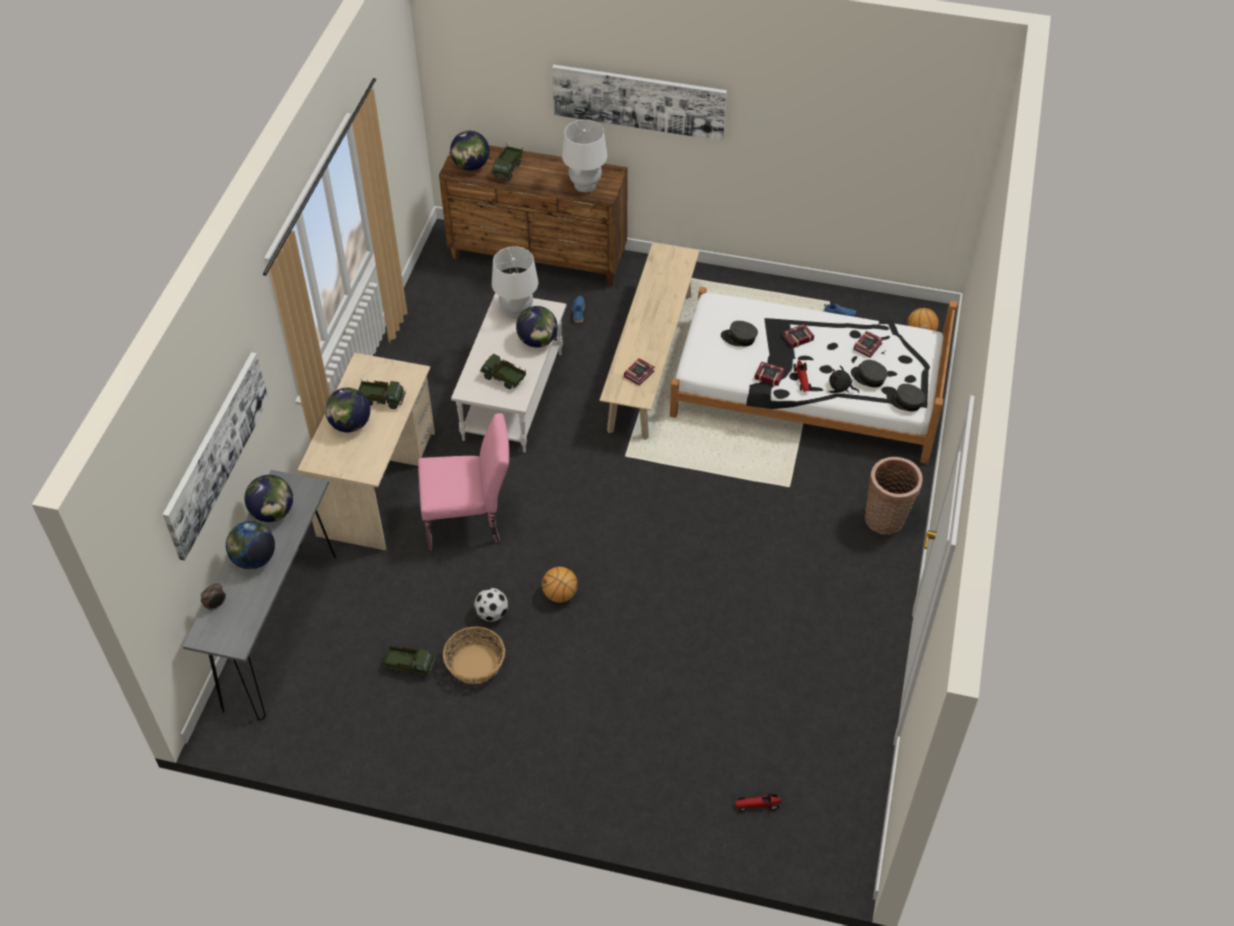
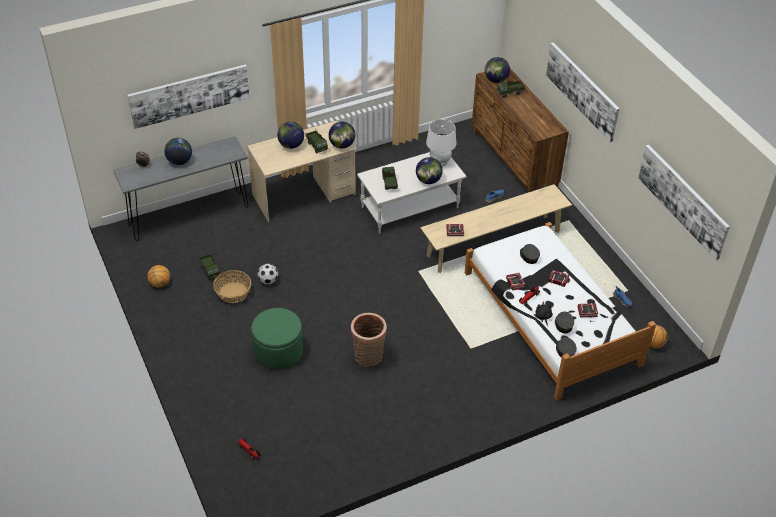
camera: 50 degrees right, 5 degrees down
globe [244,475,293,522] -> globe moved to [329,121,355,148]
pink chair [418,413,509,551] -> none
basketball [542,567,578,603] -> basketball moved to [147,265,170,287]
white table lamp [562,119,607,192] -> none
basket [865,457,923,535] -> basket moved to [351,313,387,366]
none -> green ottoman [251,308,303,370]
none -> picture [638,145,730,260]

